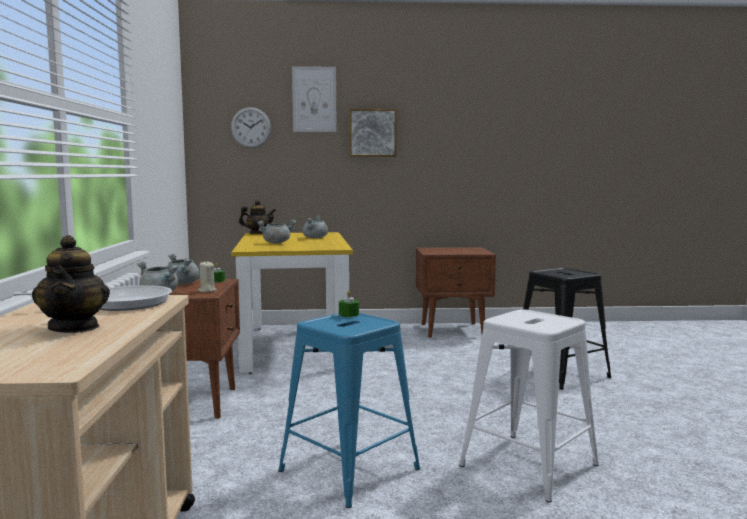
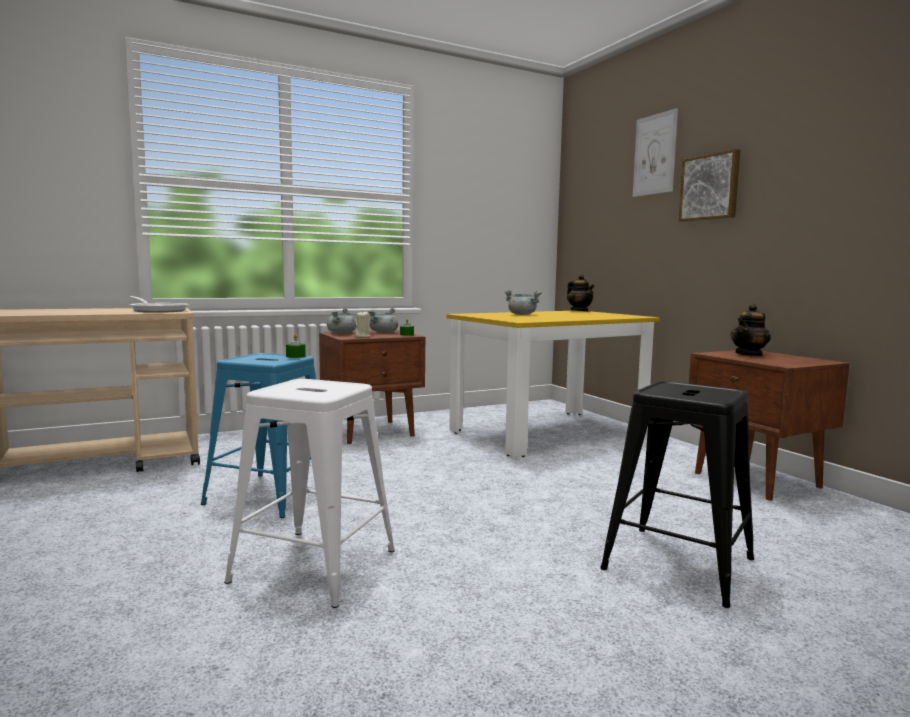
camera: 65 degrees right, 0 degrees up
teapot [32,235,110,333] -> teapot moved to [730,304,771,356]
wall clock [231,107,271,148] -> none
grey cooking pot [302,216,328,238] -> none

